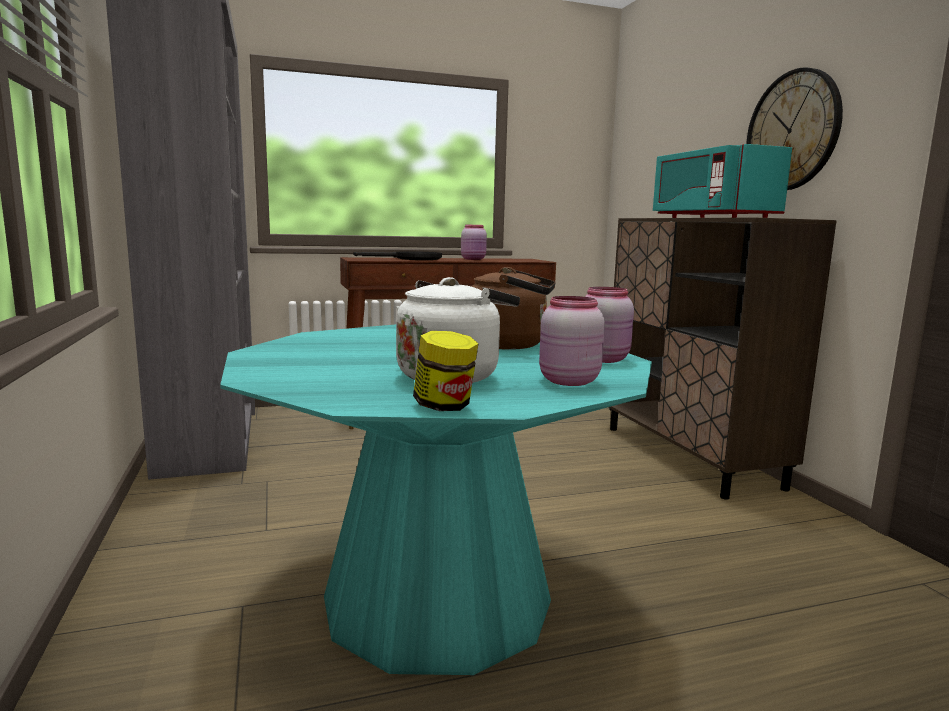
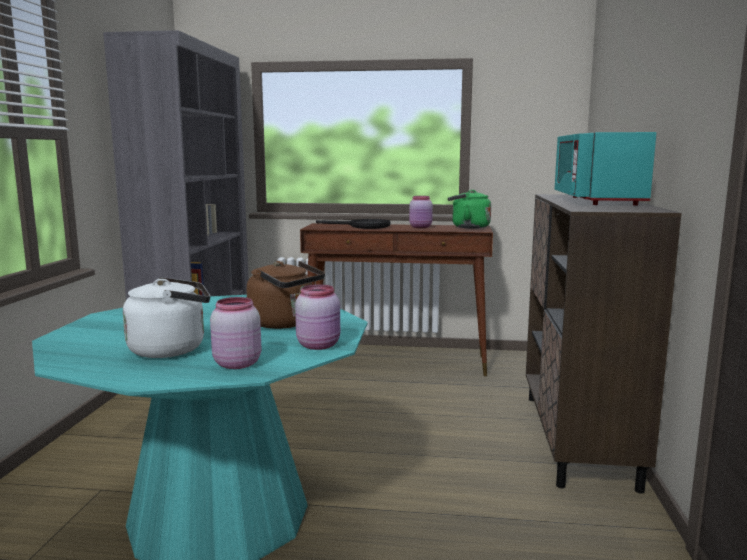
camera: 25 degrees right, 0 degrees up
jar [413,331,478,411] -> none
wall clock [747,68,843,190] -> none
none -> green kettle [448,190,491,228]

